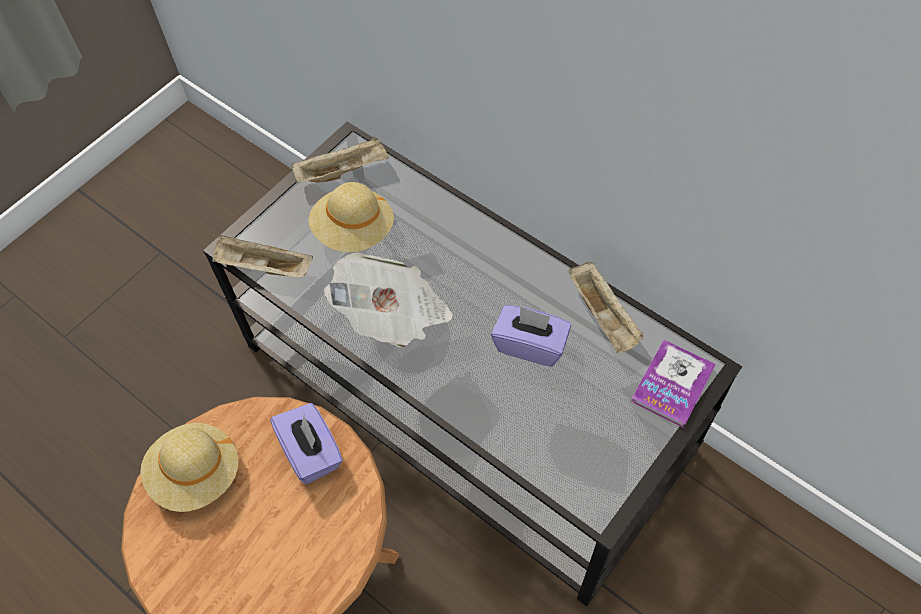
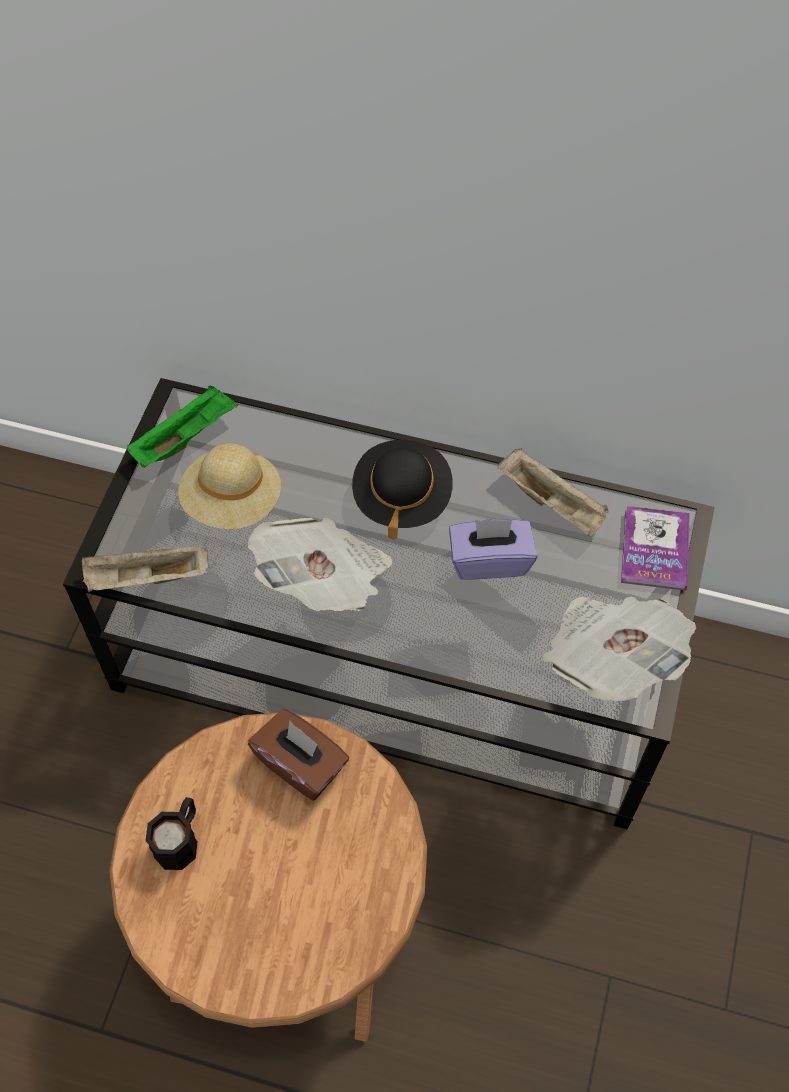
camera: 25 degrees left, 0 degrees up
beige hat [140,423,238,512] -> black mug [146,797,198,870]
purple tissue box [270,403,343,484] -> brown tissue box [248,709,349,801]
beige tray [291,137,389,183] -> green tray [127,385,238,468]
none -> black hat [352,440,453,540]
none -> newspaper [542,596,697,701]

